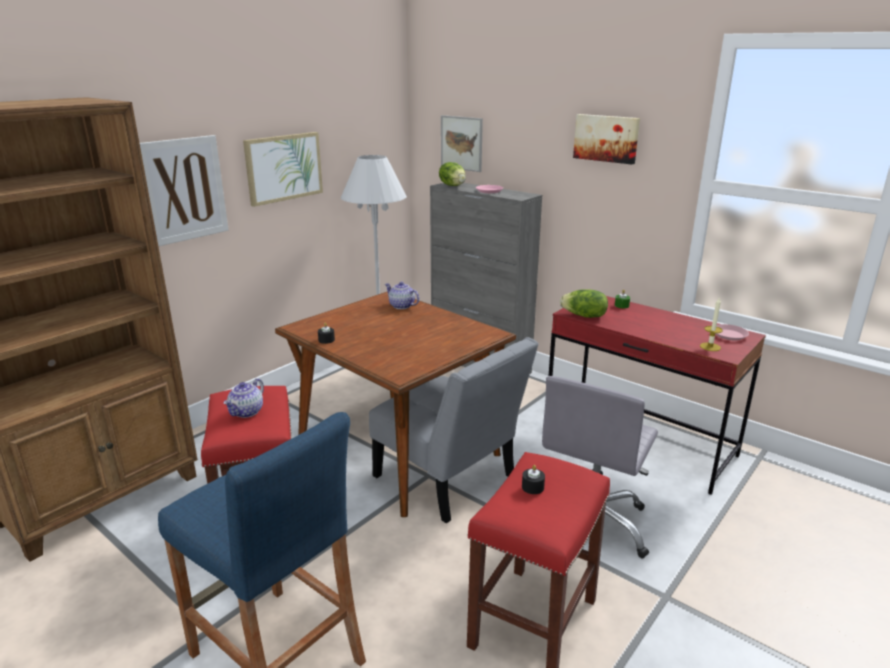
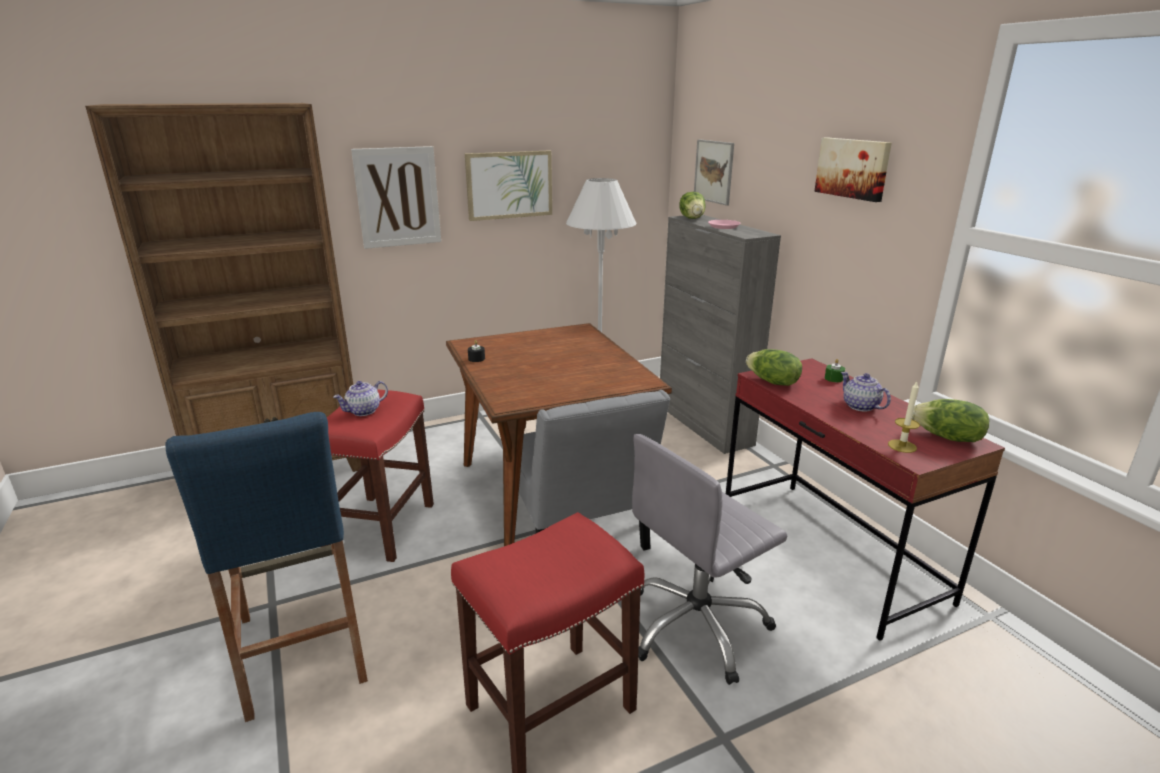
camera: 25 degrees right, 0 degrees up
teapot [385,282,420,309] -> teapot moved to [841,372,891,412]
black candle [522,465,545,494] -> none
pink plate [715,324,749,340] -> lettuce [912,399,989,442]

